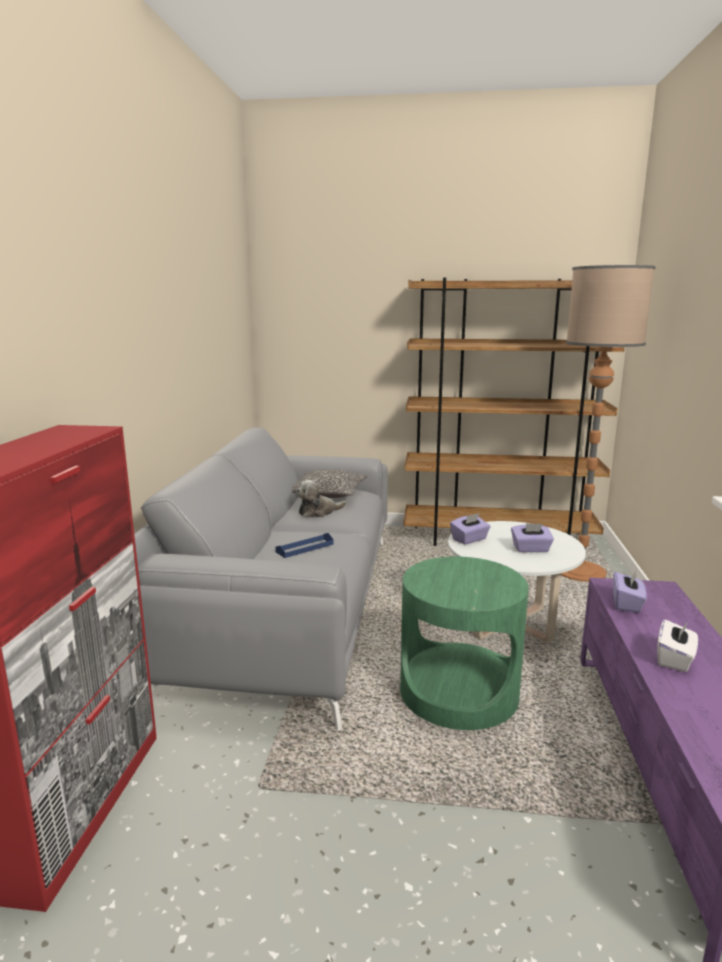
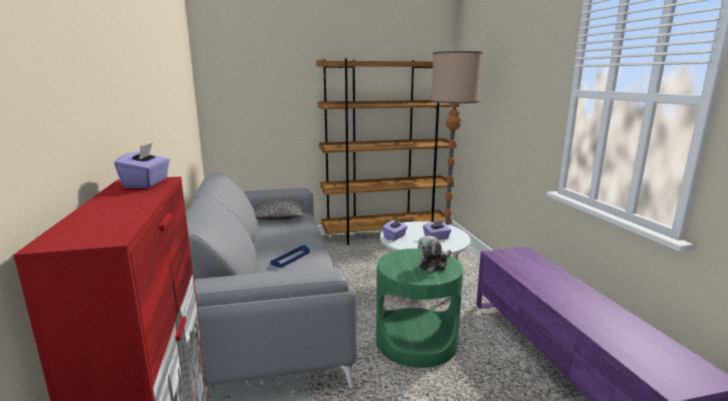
camera: 20 degrees left, 0 degrees up
plush toy [296,480,346,518] -> plush toy moved to [418,236,451,272]
purple tissue box [613,571,647,613] -> purple tissue box moved to [114,143,170,188]
white tissue box [657,619,698,672] -> none

